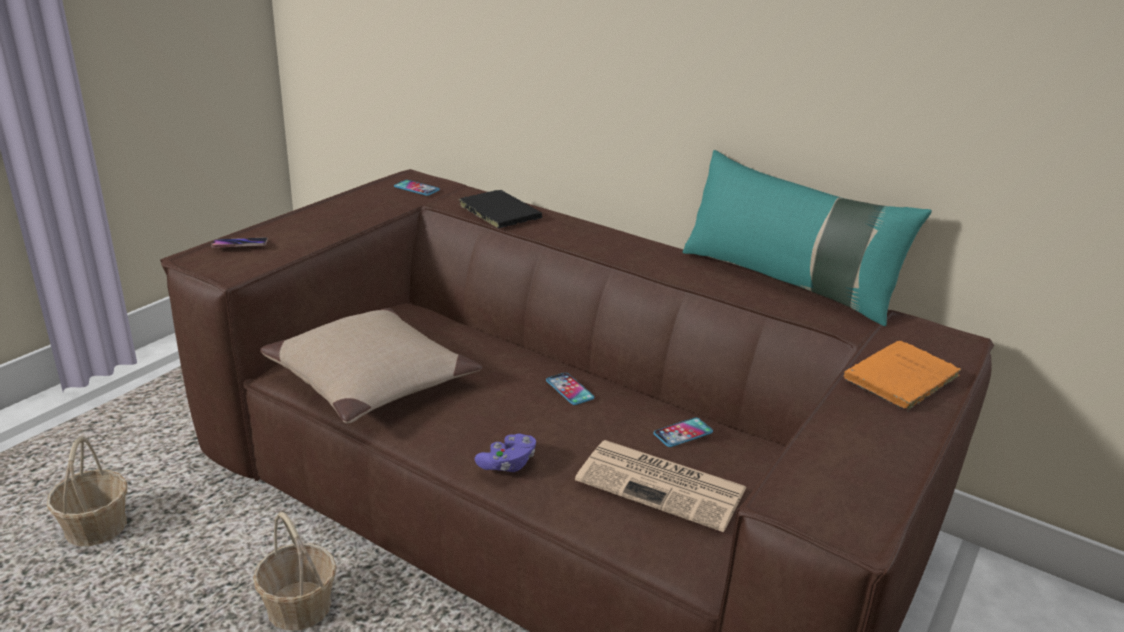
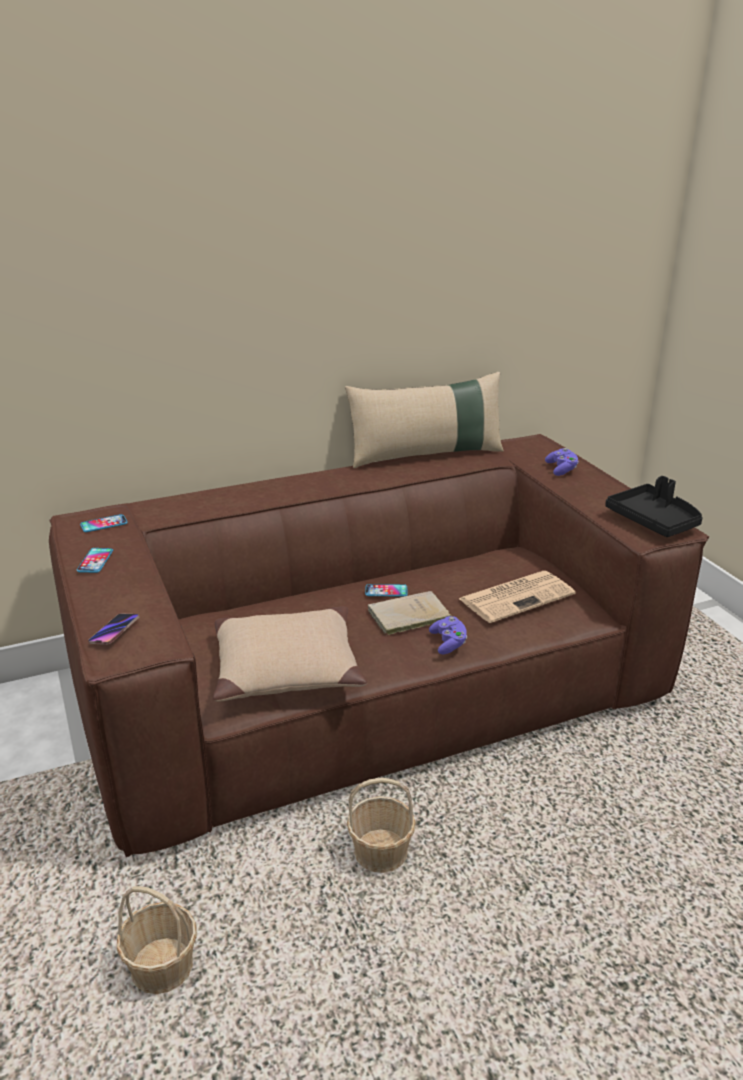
camera: 55 degrees left, 0 degrees up
black book [457,190,542,228] -> none
phone [653,418,713,447] -> phone moved to [77,548,113,573]
turquoise pillow [682,150,932,326] -> beige pillow [345,372,504,468]
orange book [843,341,961,412] -> purple game controller [545,448,579,476]
none -> beige book [368,591,452,636]
none -> black tray [605,476,703,537]

